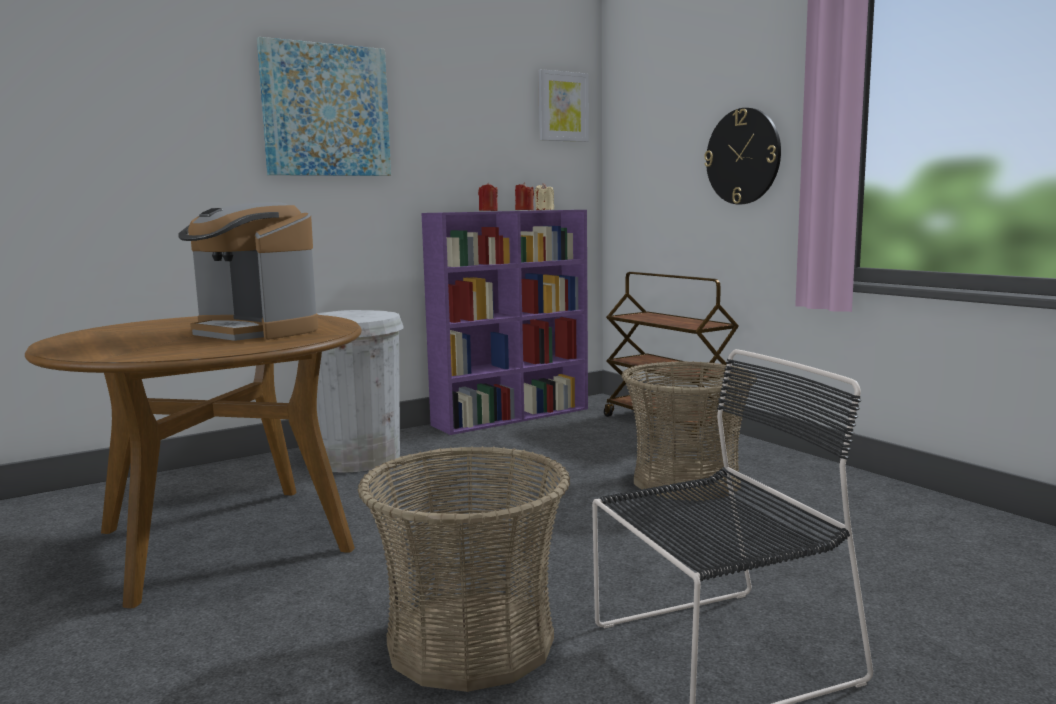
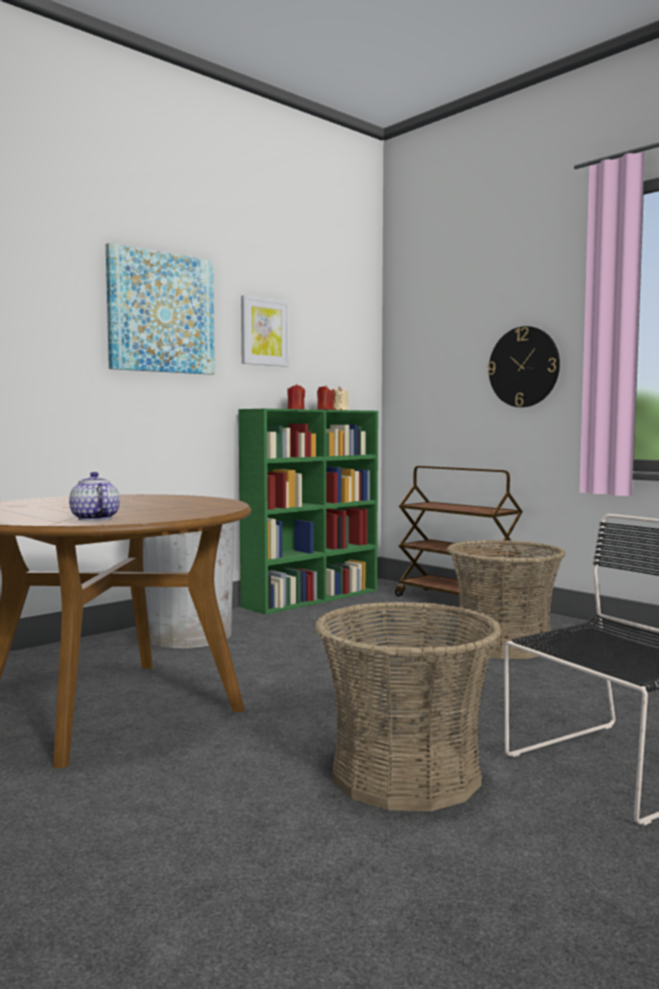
camera: 10 degrees left, 5 degrees down
coffee machine [178,202,318,341] -> none
purple bookcase [422,210,588,435] -> green bookcase [238,409,378,615]
picture [538,69,589,142] -> picture moved to [241,295,289,367]
none -> teapot [69,472,120,521]

